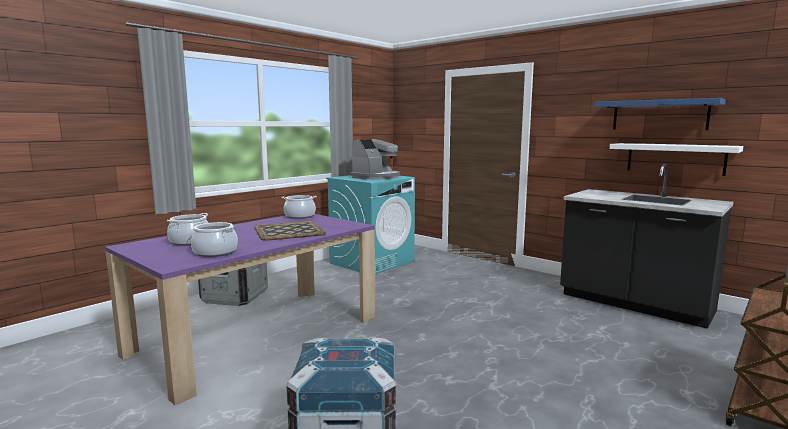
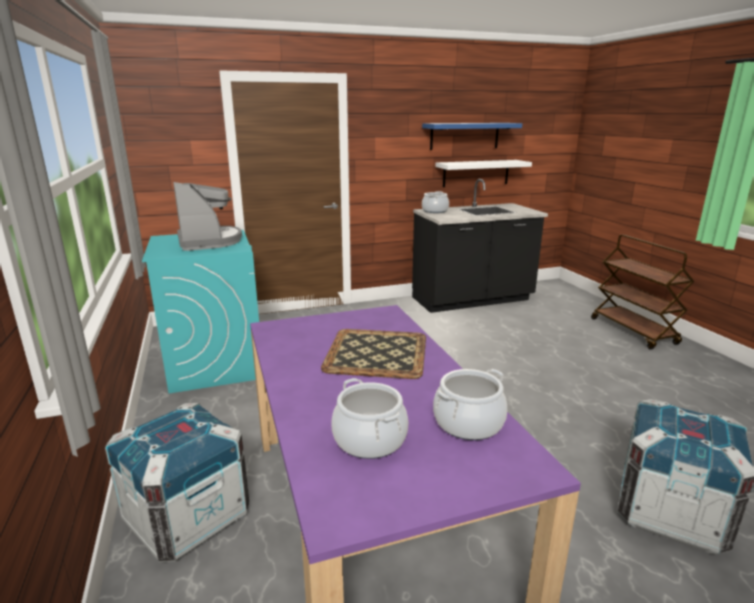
camera: 60 degrees left, 10 degrees up
cooking pot [282,195,317,219] -> cooking pot moved to [422,191,449,213]

